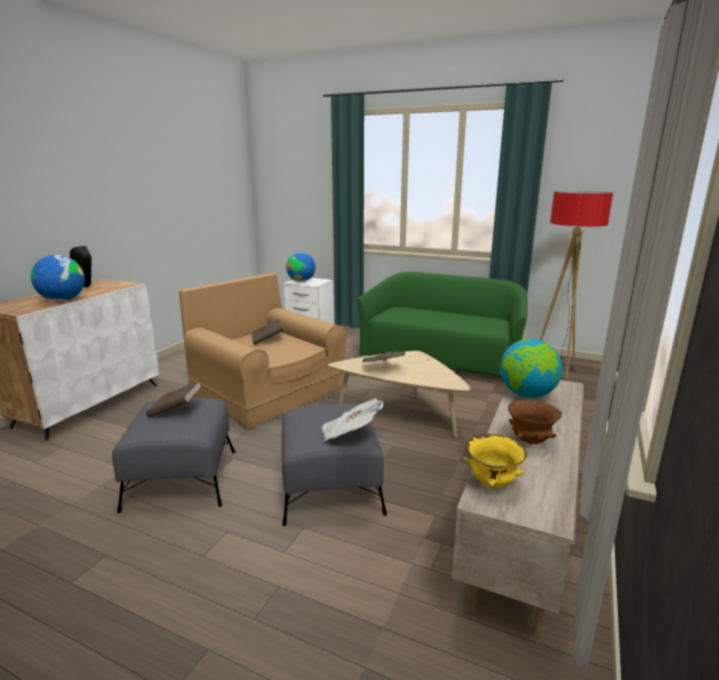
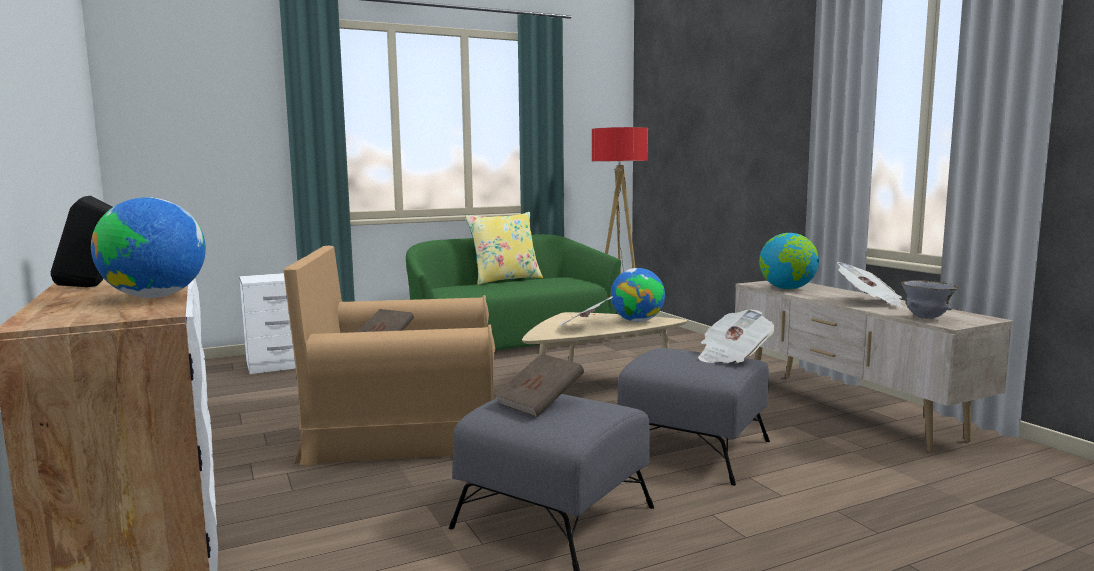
camera: 50 degrees left, 10 degrees down
globe [286,252,315,282] -> globe moved to [611,268,665,322]
yellow bowl [464,434,527,488] -> grey bowl [901,280,958,319]
brown bowl [508,400,562,444] -> newspaper [837,262,902,307]
none -> yellow pillow [465,212,543,285]

